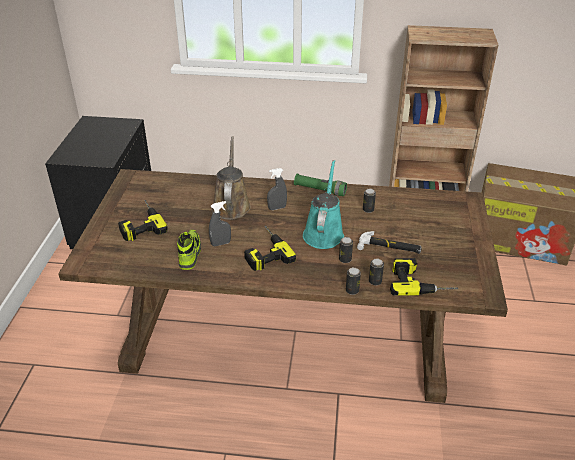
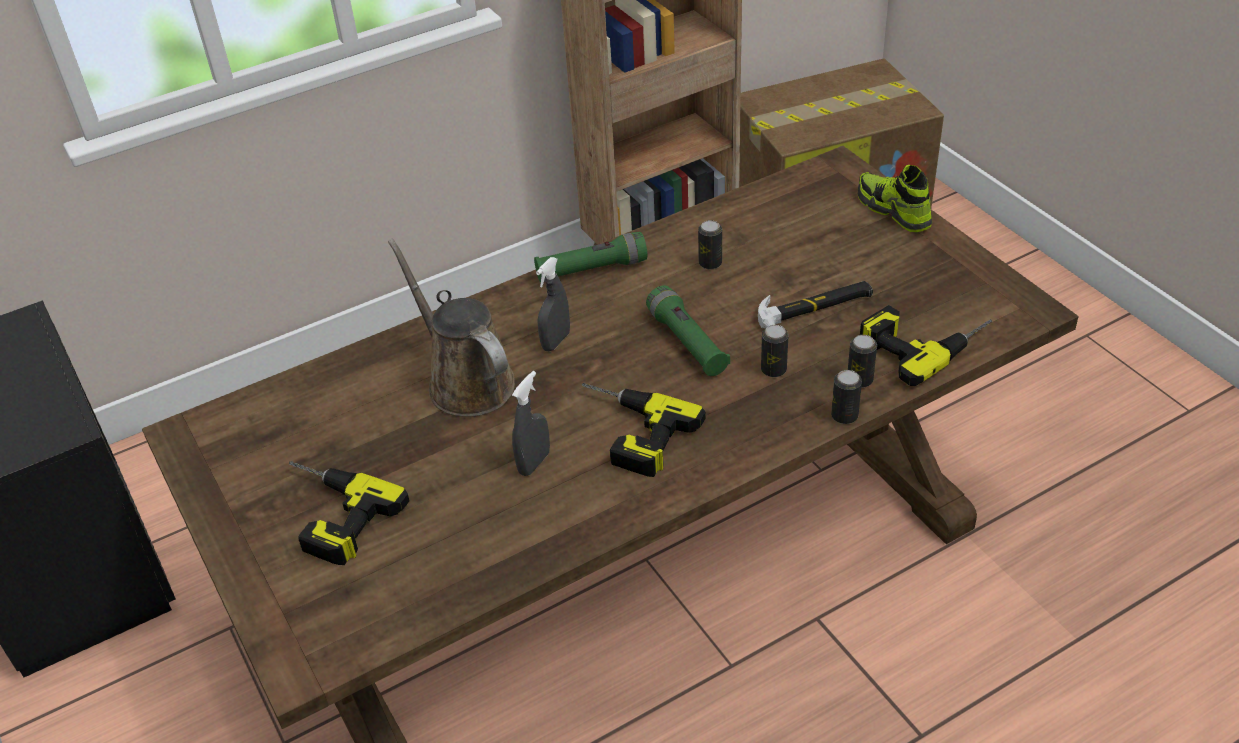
camera: 35 degrees left, 5 degrees up
shoe [177,230,201,270] -> shoe moved to [858,165,932,232]
turquoise watering can [303,160,344,249] -> green flashlight [646,285,730,376]

